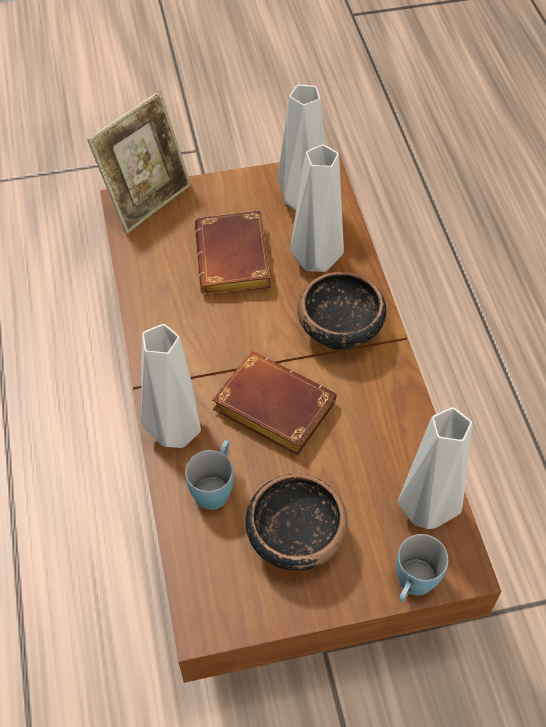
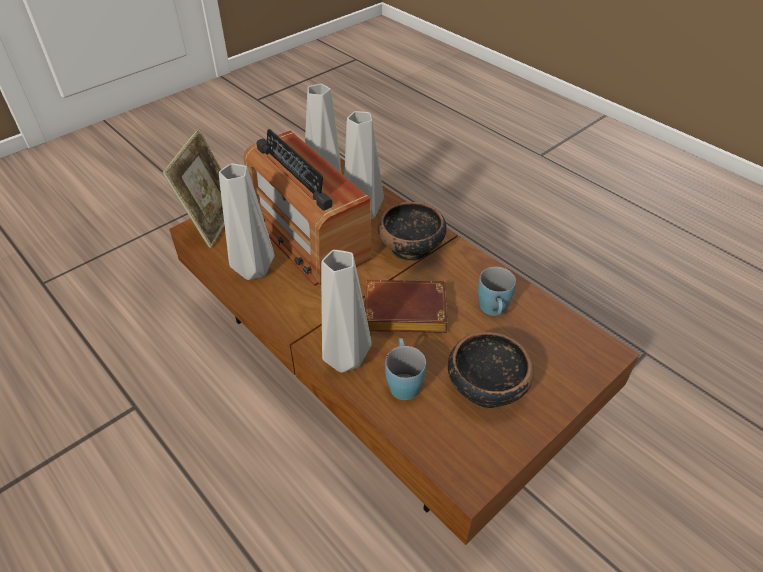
camera: 30 degrees left, 10 degrees down
brown book [195,210,271,295] -> radio [243,129,372,286]
blue mug [396,534,448,603] -> blue mug moved to [478,267,516,316]
grey vase [398,407,472,529] -> grey vase moved to [219,163,274,280]

